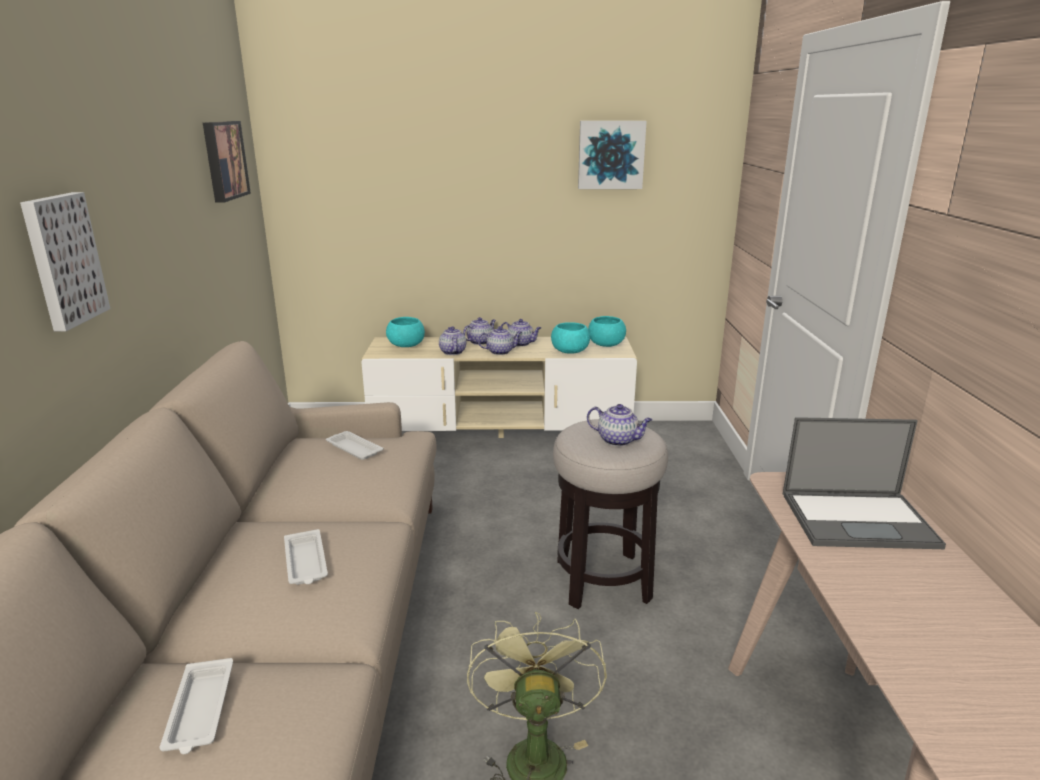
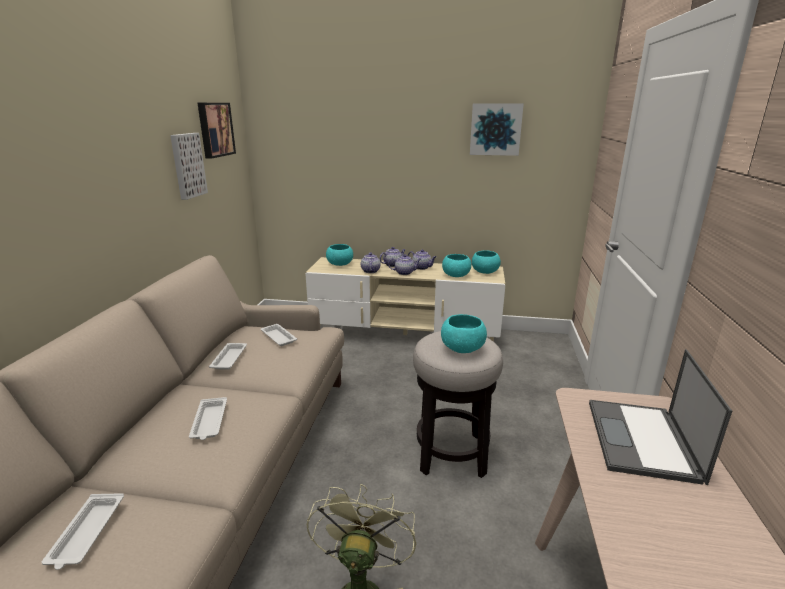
camera: 10 degrees right, 0 degrees up
picture [20,192,110,331] -> picture moved to [170,133,208,200]
teapot [587,404,652,446] -> turquoise bowl [441,314,487,353]
laptop [783,417,946,549] -> laptop turned 90 degrees clockwise [589,349,732,485]
none -> white tray [209,343,247,370]

